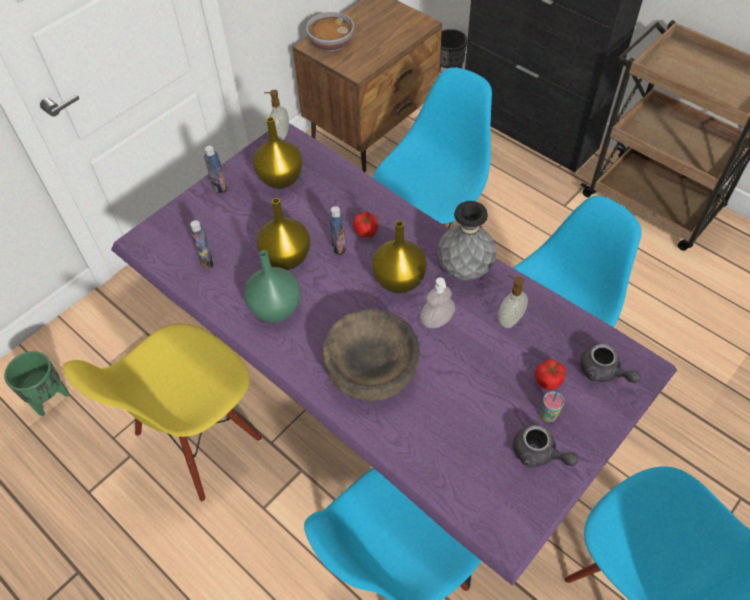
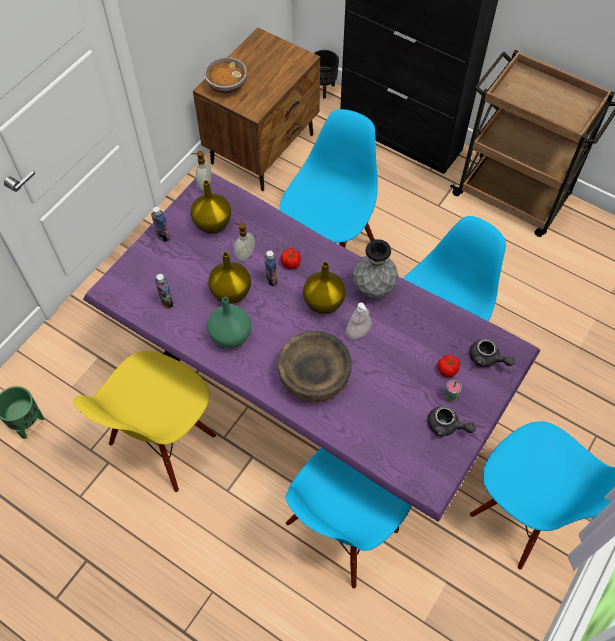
camera: 10 degrees left, 5 degrees up
soap dispenser [498,275,528,328] -> soap dispenser moved to [234,222,255,261]

